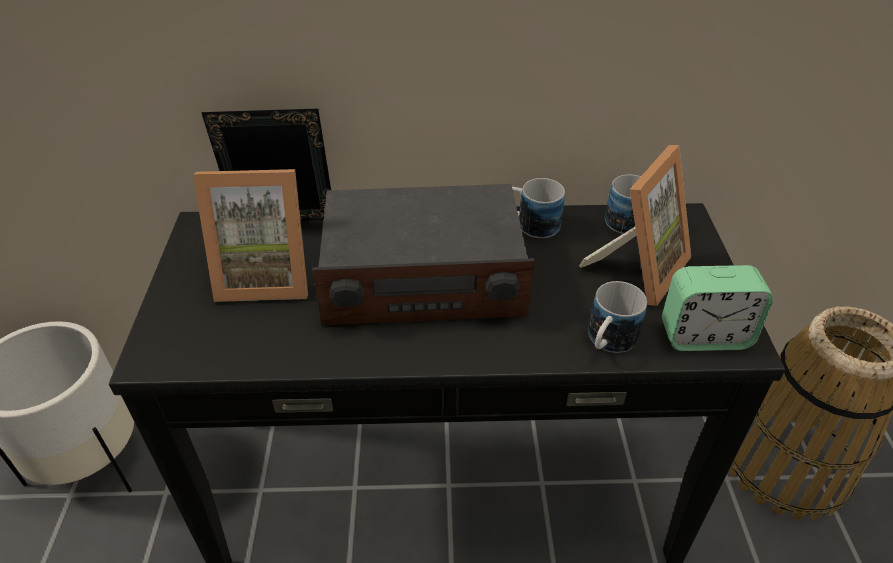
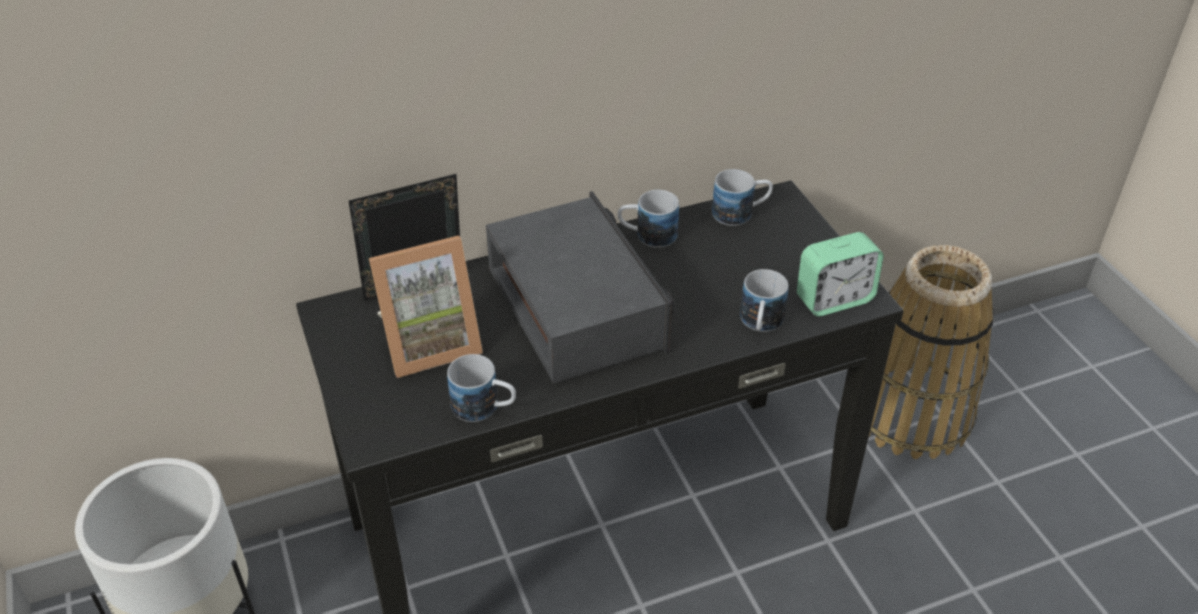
camera: 20 degrees left, 0 degrees up
radio [312,184,535,326] -> radio turned 90 degrees counterclockwise [486,191,674,384]
picture frame [579,145,691,306] -> none
none -> mug [447,354,516,422]

